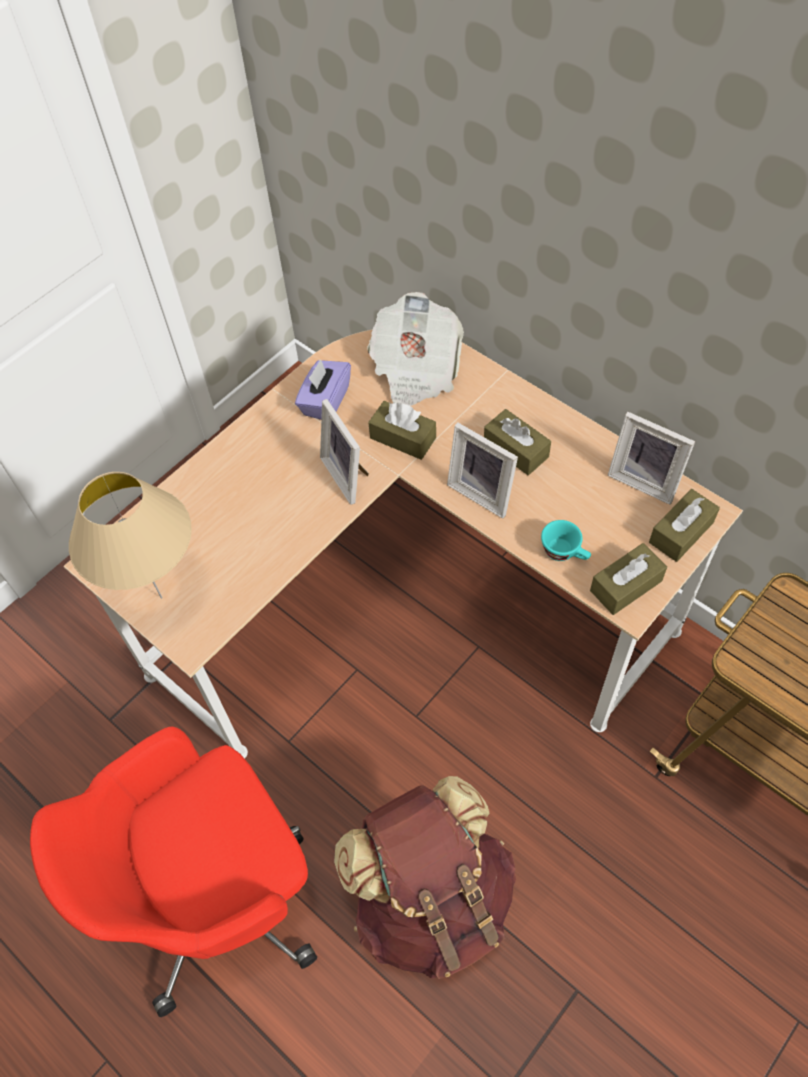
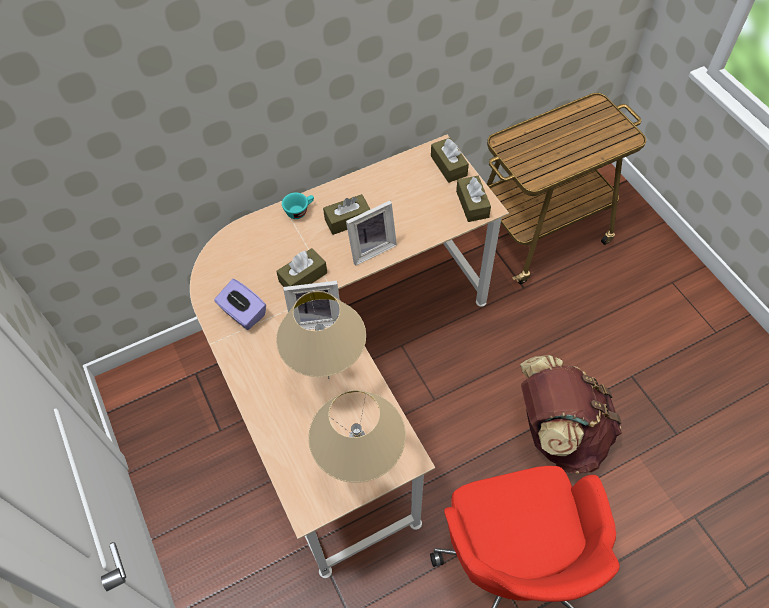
camera: 70 degrees left, 0 degrees up
newspaper [367,292,464,406] -> none
turquoise cup [541,520,591,561] -> turquoise cup moved to [282,193,314,219]
picture frame [608,412,695,505] -> none
none -> beige table lamp [276,291,366,379]

